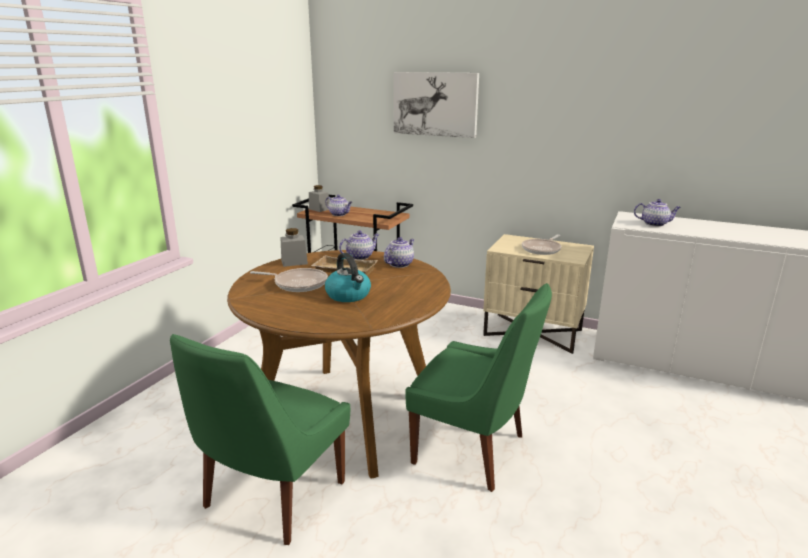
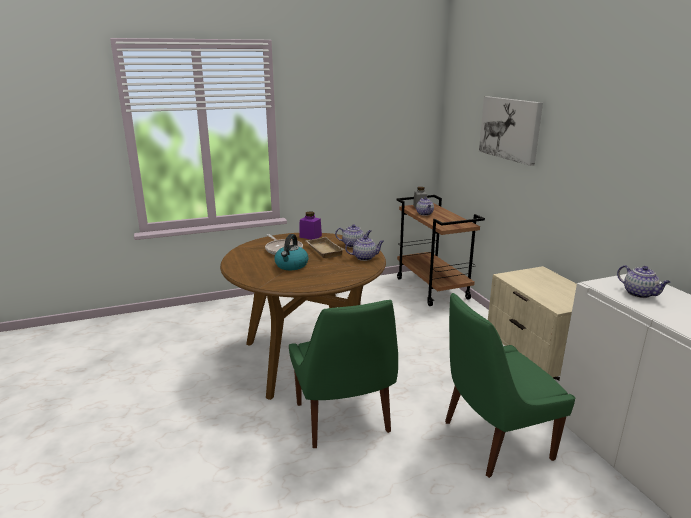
camera: 45 degrees right, 0 degrees up
green chair [170,334,350,545] -> green chair moved to [445,293,575,478]
grey jar [280,228,308,267] -> purple jar [299,211,322,240]
frying pan [522,235,562,255] -> none

